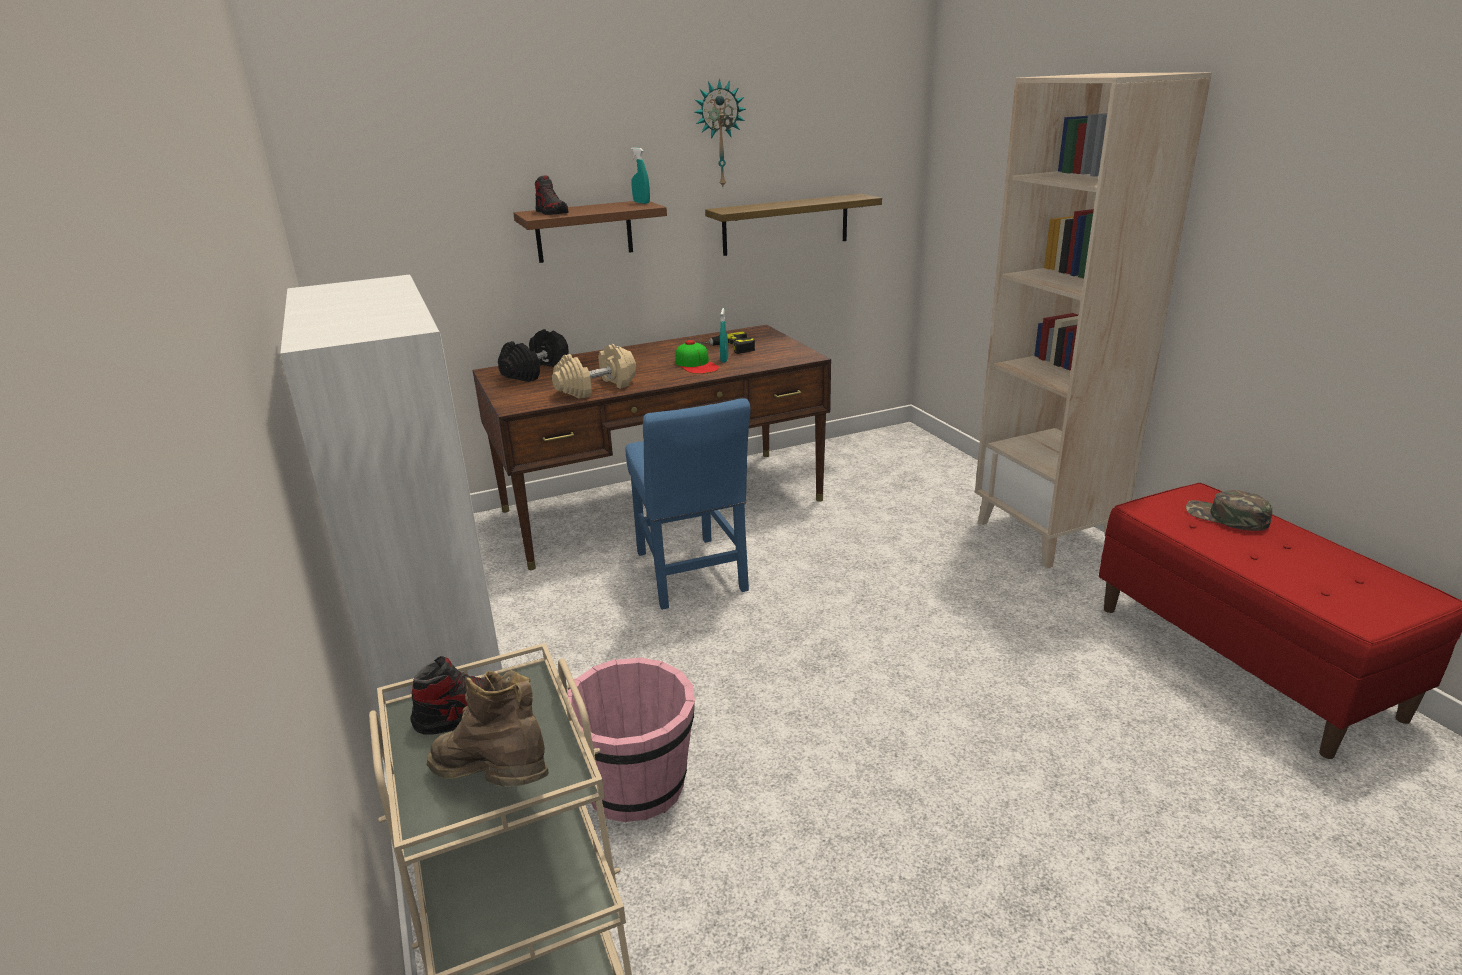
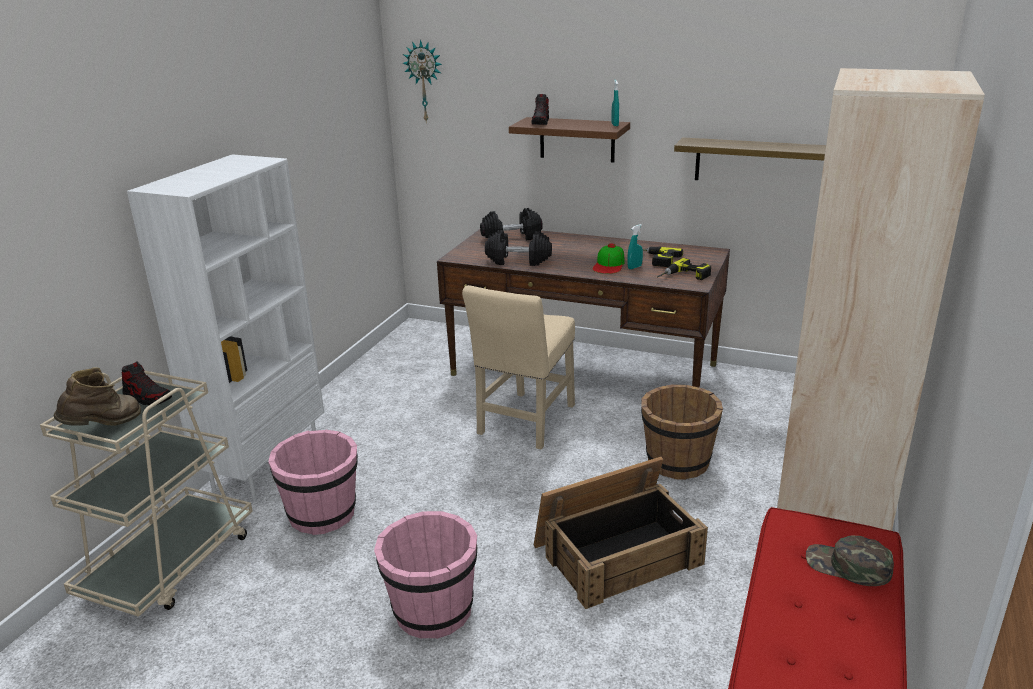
camera: 45 degrees right, 0 degrees up
brown boot [427,670,549,787] -> brown boot turned 45 degrees clockwise [54,367,141,426]
beige dumbbell [552,344,636,399] -> black dumbbell [485,230,552,266]
blue chair [626,398,751,610] -> beige chair [462,285,575,449]
wall clock [694,79,746,187] -> wall clock moved to [403,40,442,123]
green cap [1186,490,1272,531] -> green cap turned 60 degrees counterclockwise [806,536,894,586]
none -> pink bucket [374,511,477,639]
none -> crate [534,457,708,609]
none -> brown bucket [641,384,723,480]
none -> power drill [657,258,711,280]

